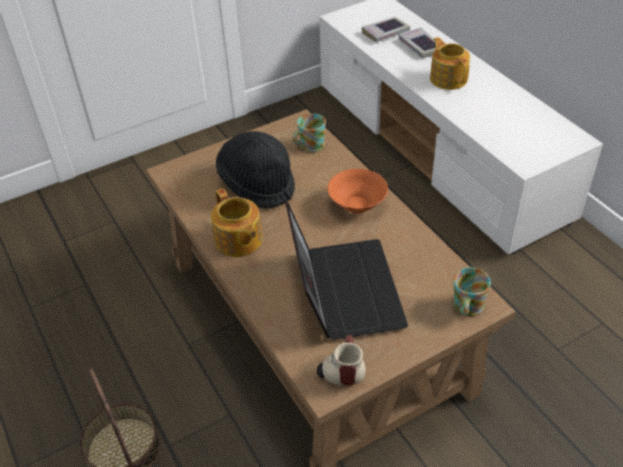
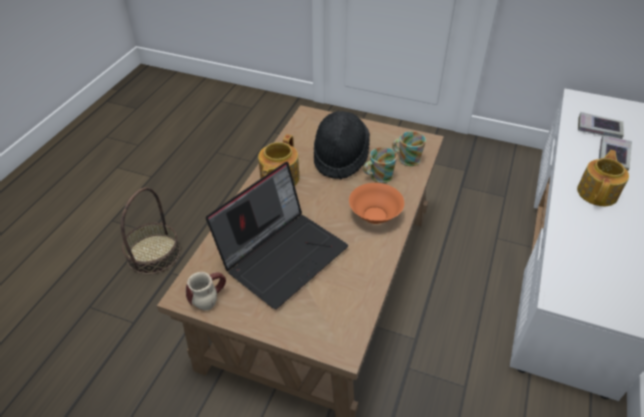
camera: 50 degrees right, 0 degrees up
mug [453,268,491,316] -> mug moved to [363,147,397,183]

